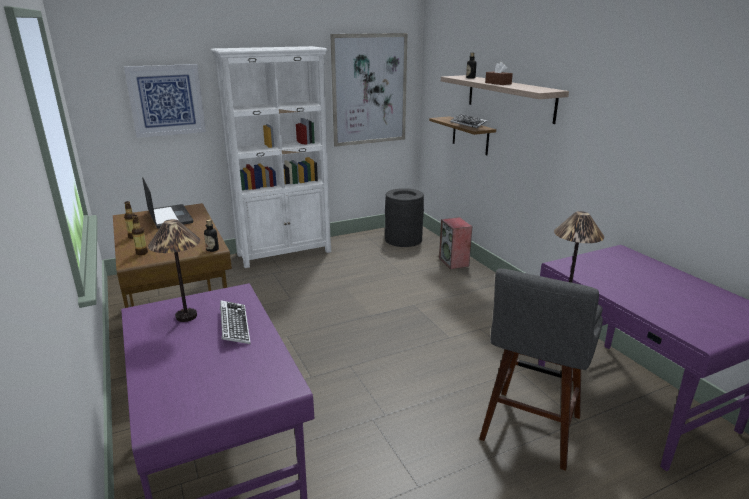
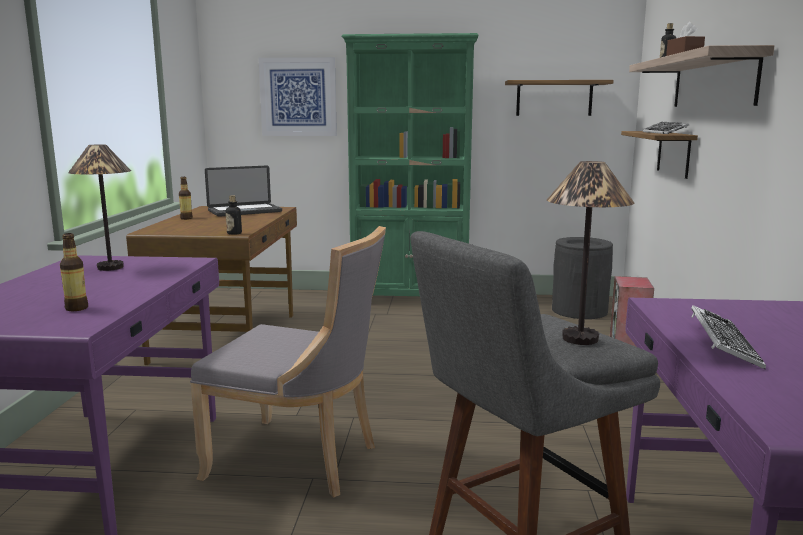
camera: 30 degrees right, 10 degrees down
bottle [132,215,148,255] -> bottle moved to [60,233,88,311]
laptop [142,178,193,229] -> laptop turned 60 degrees clockwise [205,166,282,217]
white bookcase [210,46,331,268] -> green bookcase [342,33,478,296]
keyboard [220,300,251,344] -> keyboard moved to [691,305,766,369]
picture [330,33,407,147] -> shelf [505,80,614,116]
none -> grey chair [190,226,386,497]

